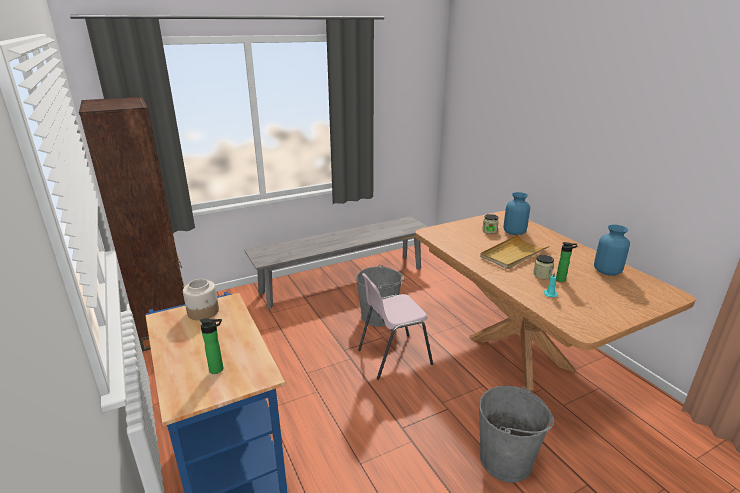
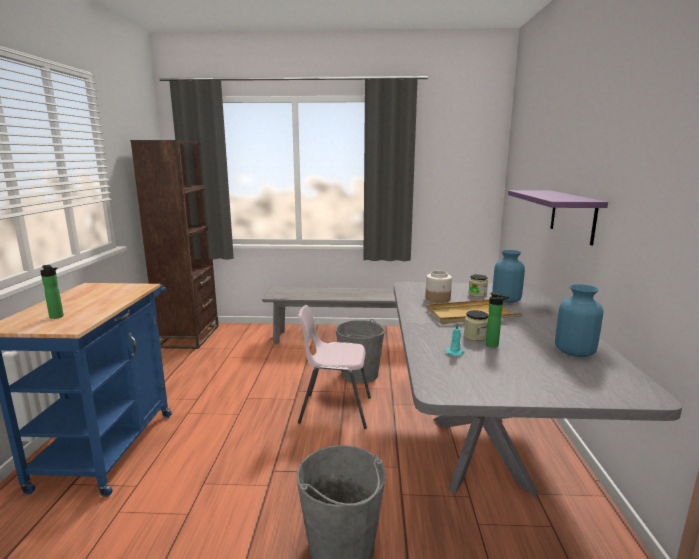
camera: 30 degrees right, 10 degrees down
jar [183,279,219,320] -> jar moved to [425,271,452,303]
brown dining table [415,211,695,391] -> grey dining table [394,282,682,497]
none -> purple shelf [508,190,608,245]

